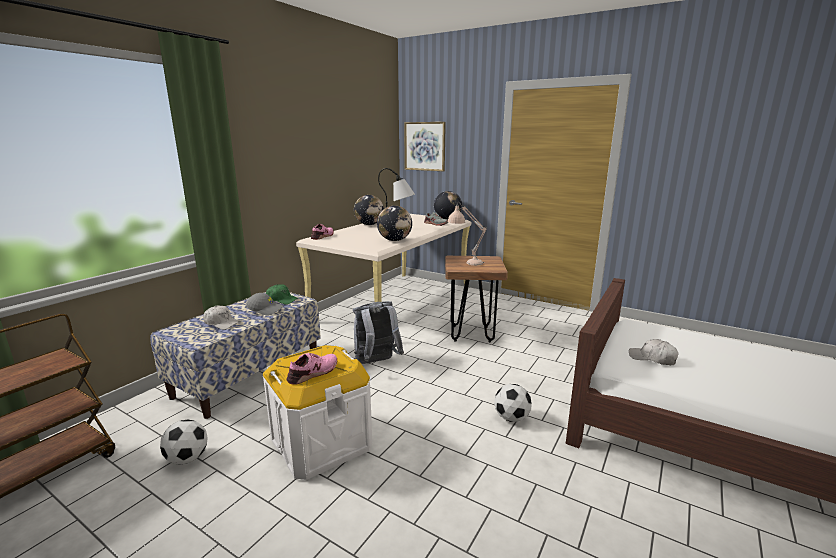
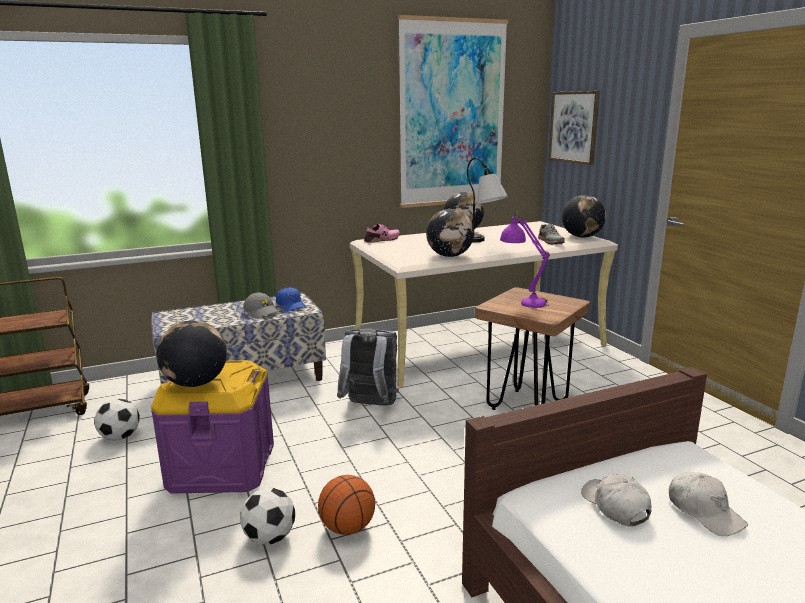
camera: 35 degrees right, 0 degrees up
white cap [203,306,240,330] -> white cap moved to [669,472,748,536]
white storage box [263,345,372,480] -> purple storage box [151,360,274,494]
green cap [266,284,298,305] -> blue cap [276,287,306,312]
pink shoe [287,352,337,385] -> globe [157,320,227,387]
beige table lamp [448,202,487,266] -> purple table lamp [500,212,550,308]
football [494,384,532,422] -> football moved to [240,488,295,545]
none -> basketball [318,475,375,535]
none -> picture [398,15,508,208]

